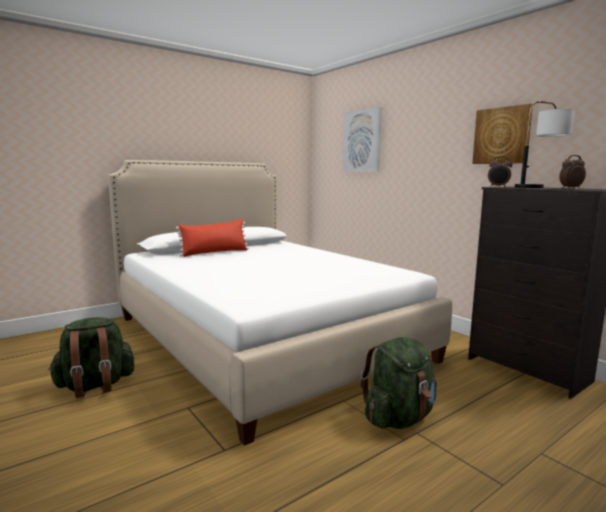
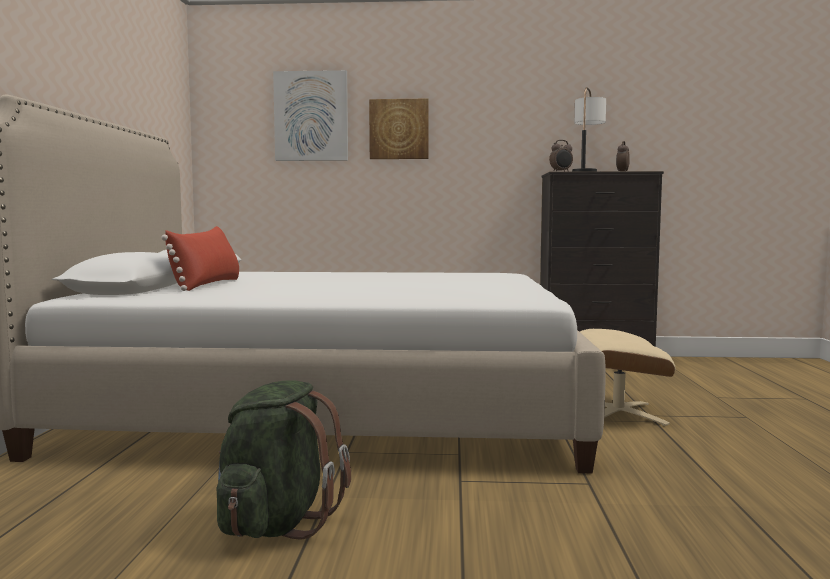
camera: 50 degrees left, 5 degrees down
green backpack [361,337,437,429] -> beige ottoman [580,329,675,426]
picture [472,104,532,164] -> picture moved to [369,99,428,159]

